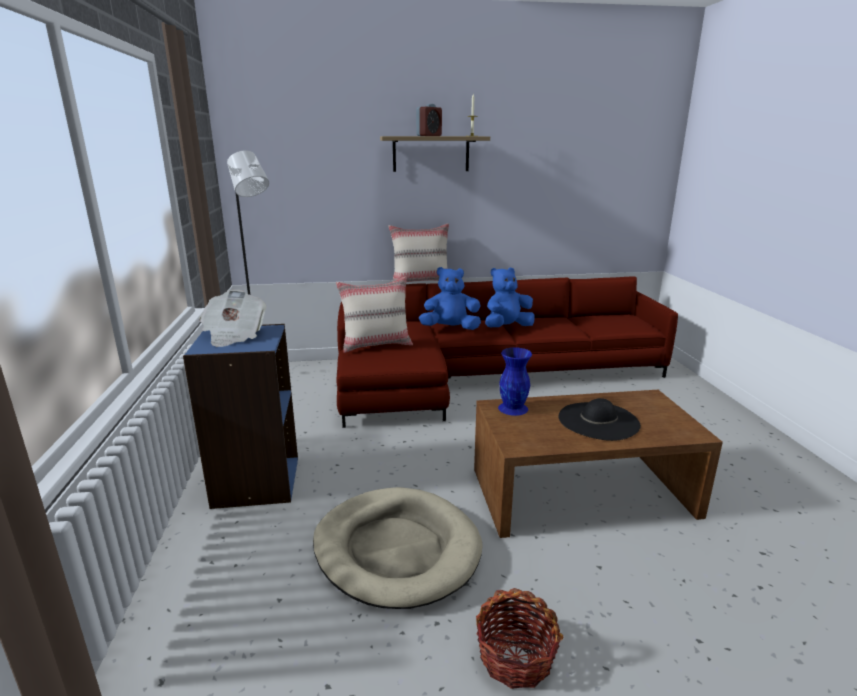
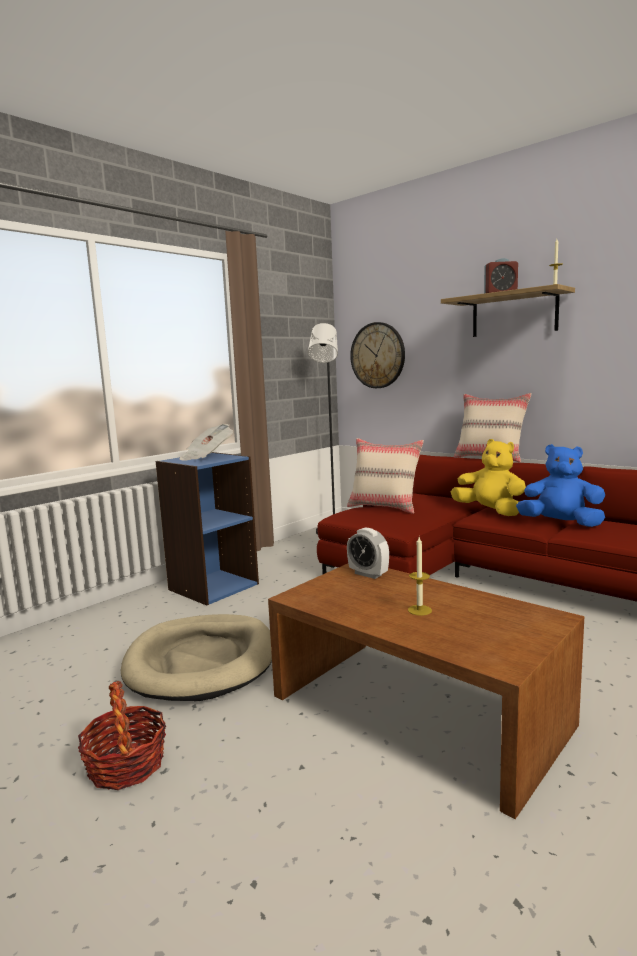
camera: 50 degrees right, 10 degrees down
blue plush toy [419,267,481,330] -> yellow plush toy [451,439,526,516]
blue vase [498,347,532,416] -> alarm clock [347,527,389,579]
black hat [558,398,641,441] -> candle [408,537,432,616]
none -> wall clock [350,322,405,388]

